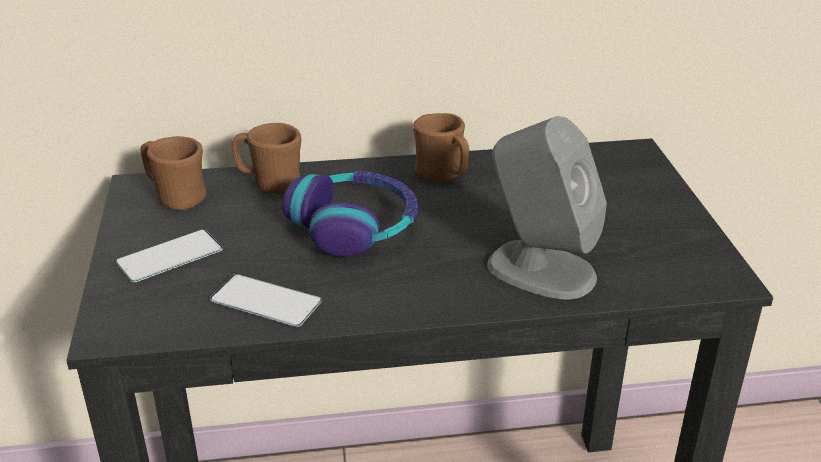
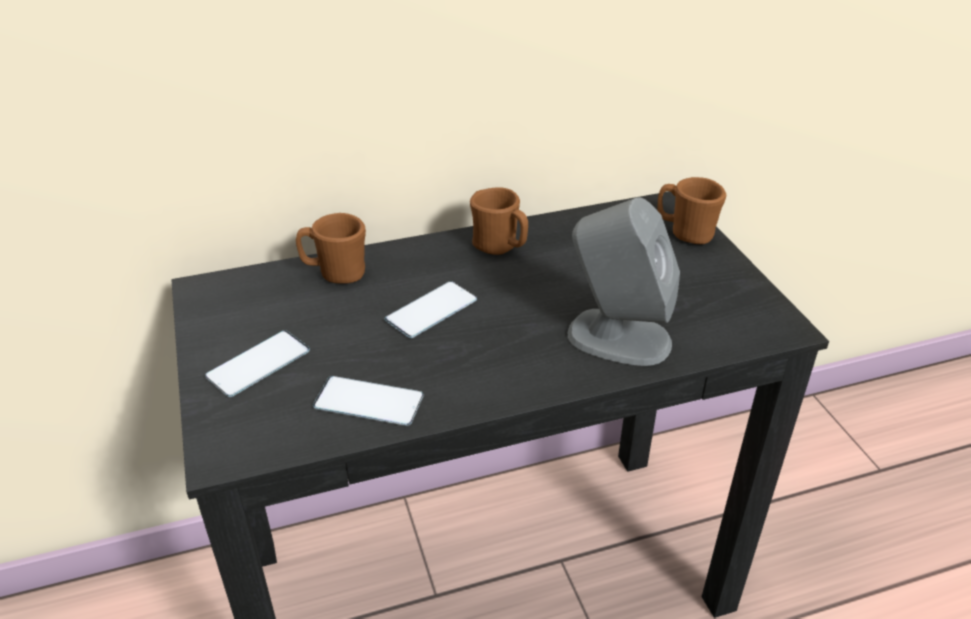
camera: 10 degrees left, 5 degrees up
brown mug [141,136,207,210] -> brown mug moved to [658,177,726,244]
headphones [282,171,418,257] -> phone [385,281,477,338]

